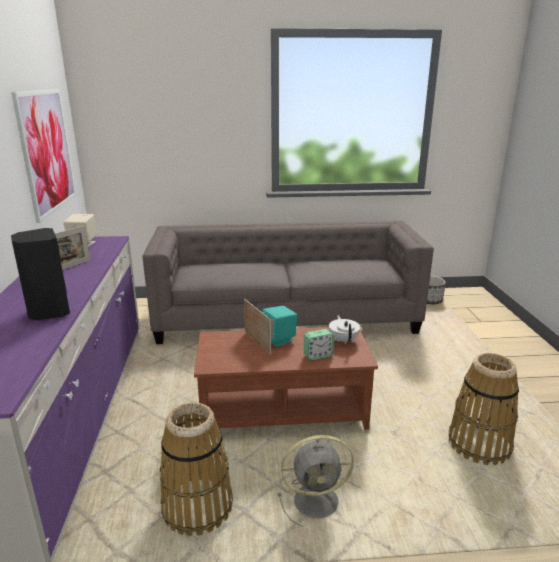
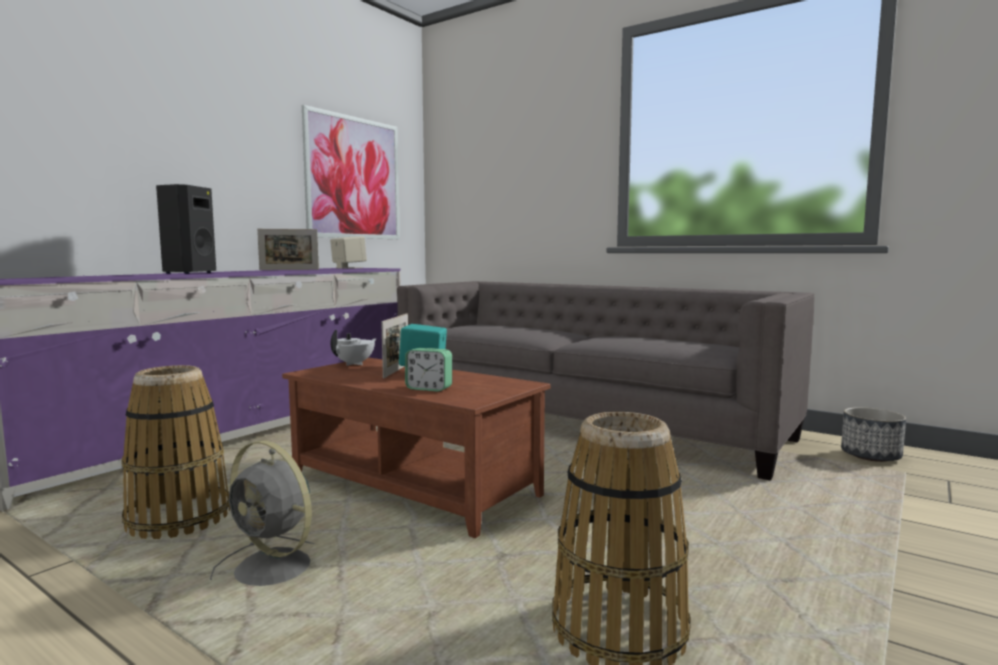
camera: 40 degrees right, 15 degrees down
white teapot [329,315,360,344] -> white teapot moved to [330,330,376,366]

